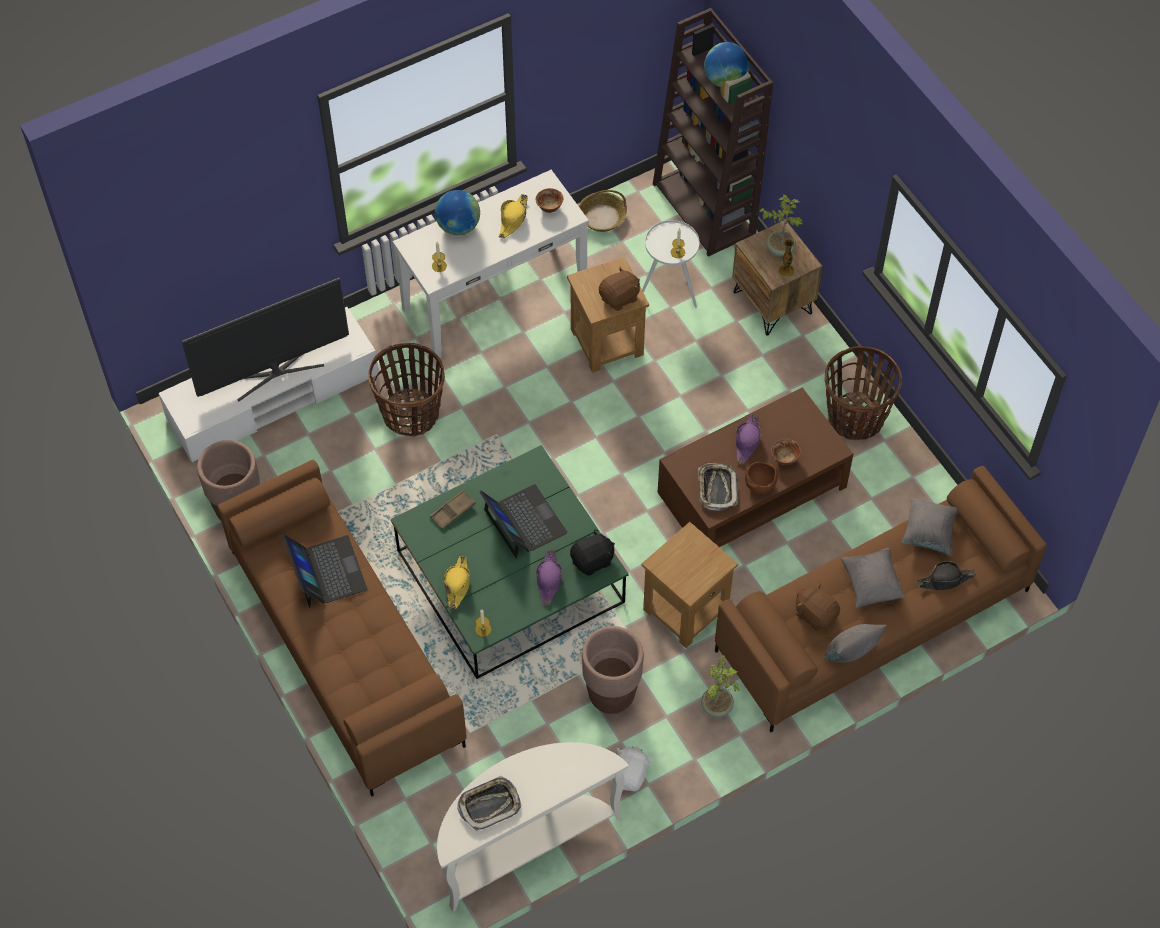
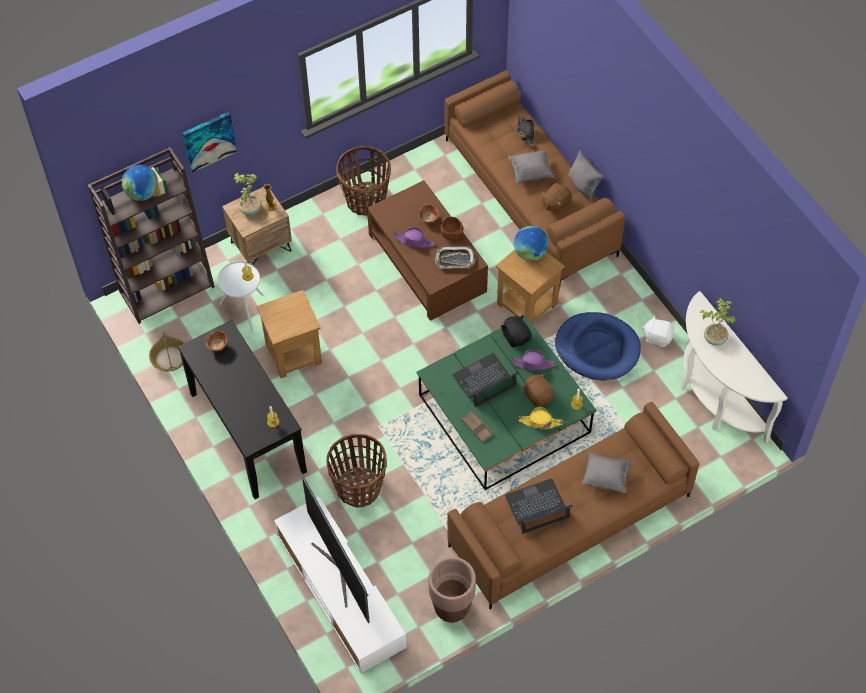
camera: 90 degrees left, 0 degrees up
white console table [393,170,589,358] -> black console table [178,320,307,499]
globe [435,190,480,236] -> globe moved to [514,226,549,261]
tray [457,776,521,831] -> none
yellow hat [499,194,528,238] -> none
brown planter [582,626,644,714] -> blue dog bed [555,312,641,380]
brown plush toy [599,267,640,311] -> brown plush toy moved to [523,373,555,407]
potted plant [701,655,739,717] -> potted plant moved to [700,298,736,346]
grey pillow [902,498,958,556] -> grey pillow moved to [582,452,632,493]
none -> picture [183,112,237,173]

